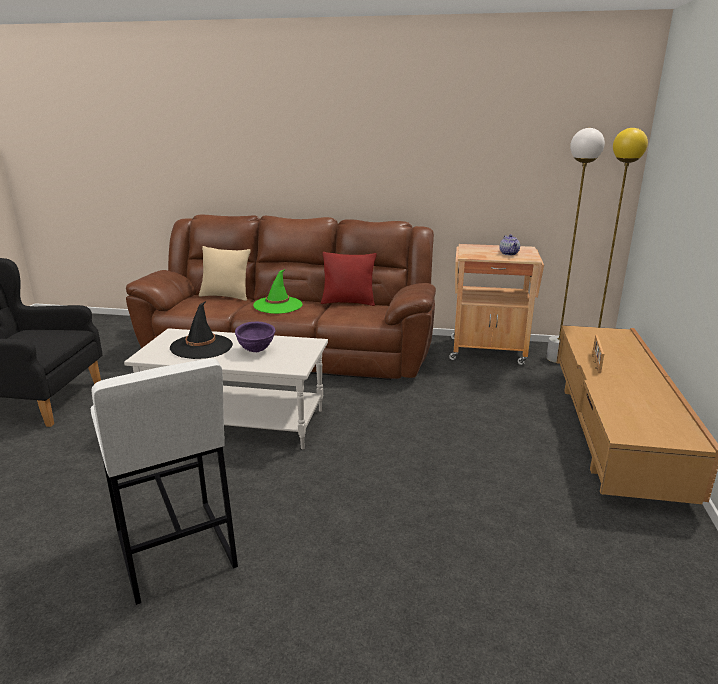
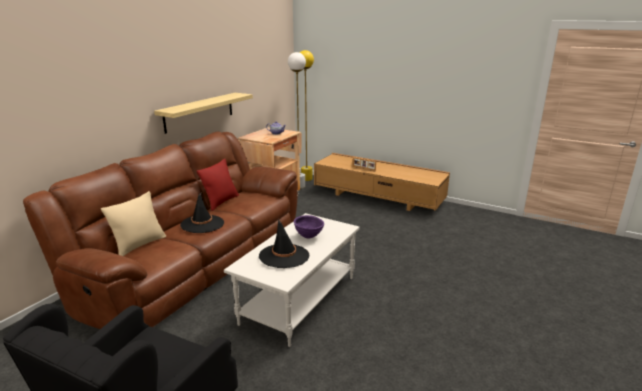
camera: 70 degrees left, 0 degrees up
white stool [91,359,238,605] -> none
green hat [253,269,302,314] -> black hat [180,193,224,233]
none -> shelf [154,93,253,134]

